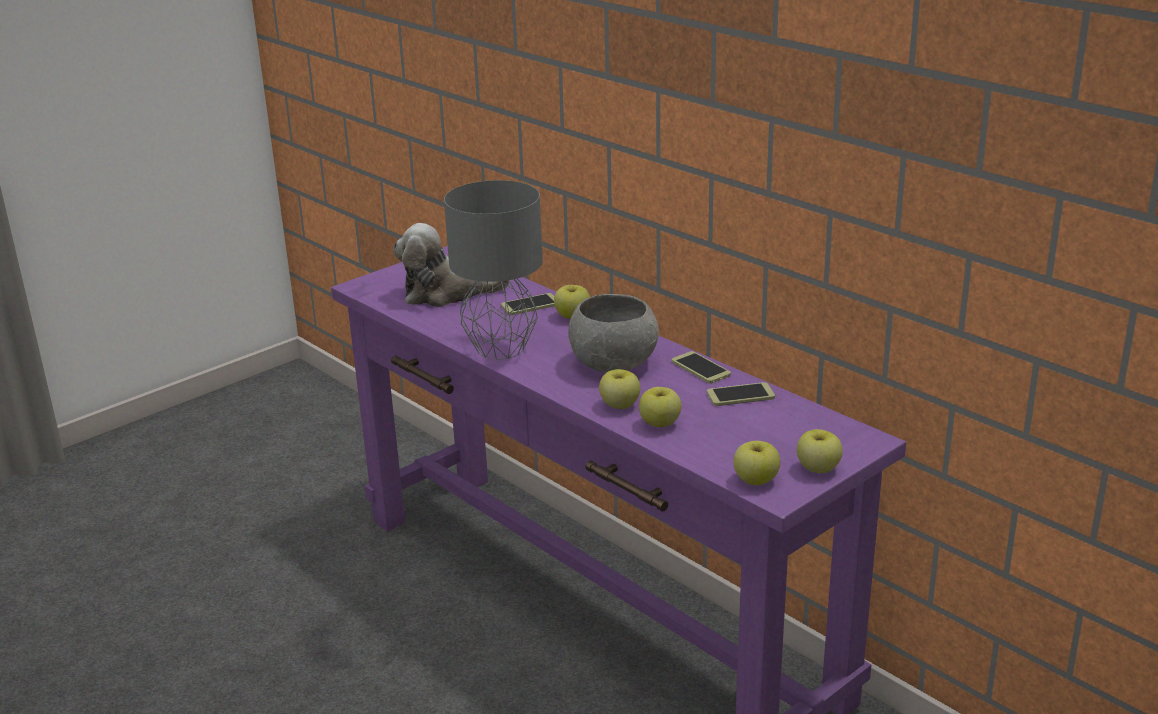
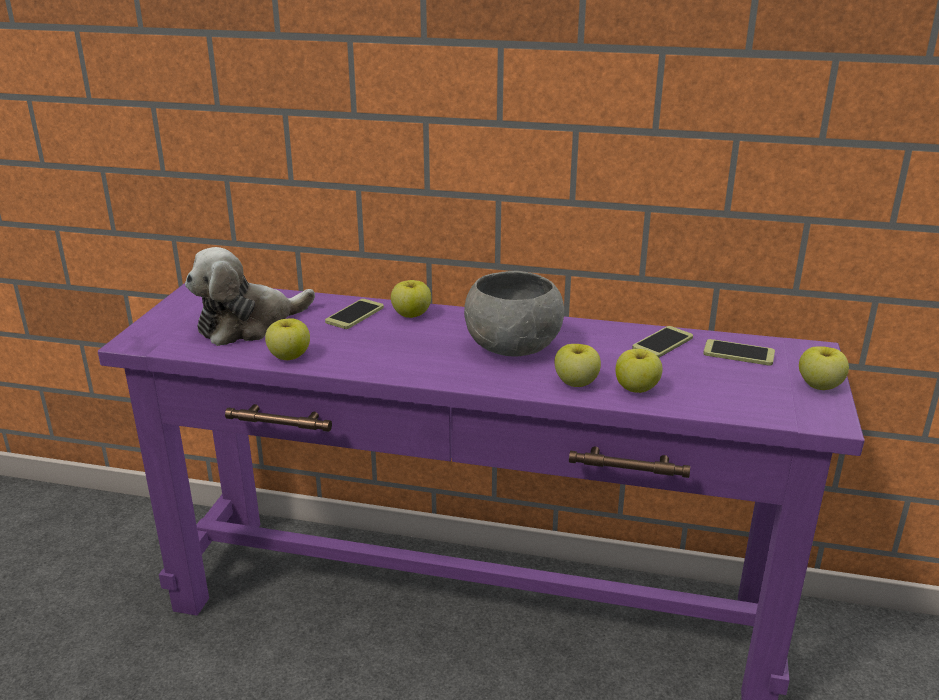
camera: 35 degrees left, 0 degrees up
grey table lamp [444,180,543,360] -> none
phone [672,351,731,384] -> phone moved to [703,339,775,366]
apple [733,441,780,485] -> apple moved to [265,318,310,360]

